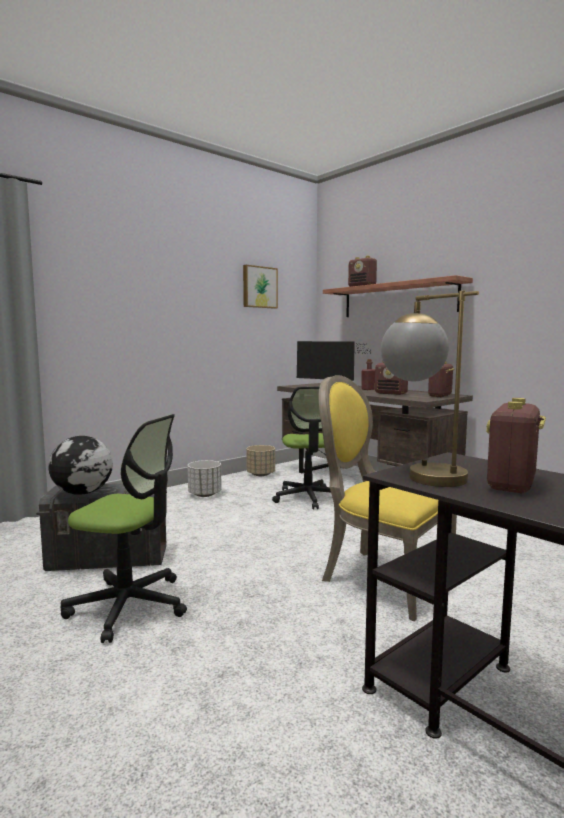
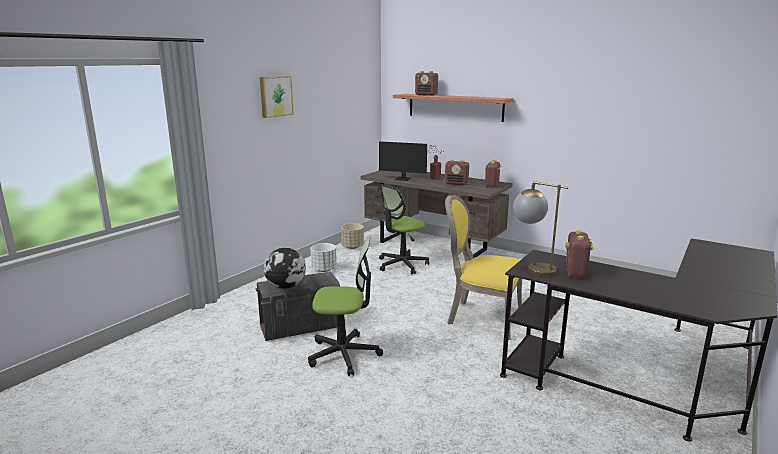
camera: 15 degrees left, 10 degrees up
picture [243,265,278,309] -> picture moved to [260,76,294,118]
office chair [272,386,331,509] -> office chair turned 75 degrees clockwise [379,184,429,274]

